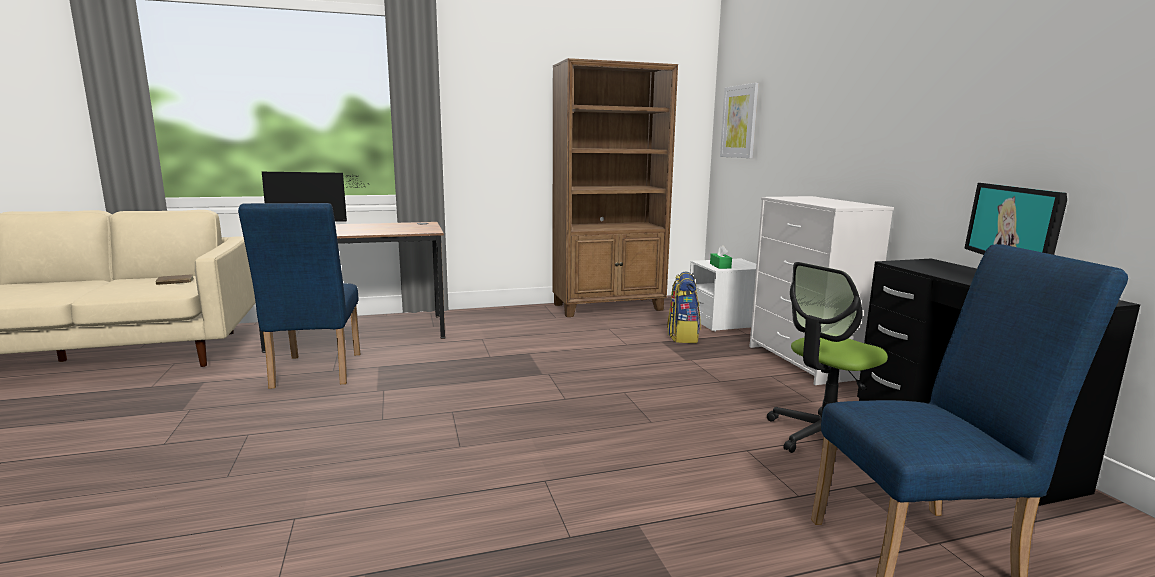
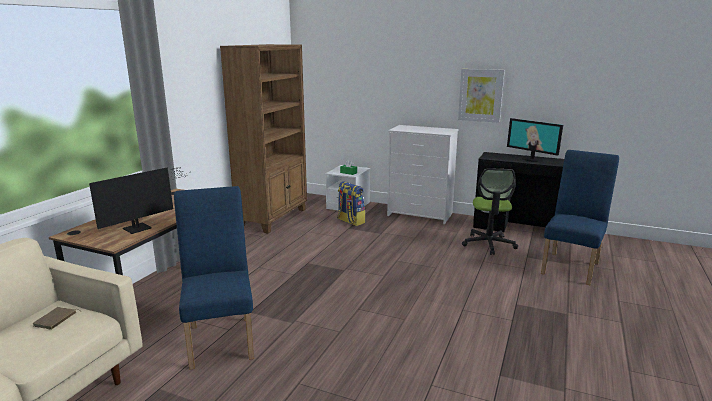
camera: 50 degrees left, 5 degrees up
blue chair [238,203,360,389] -> blue chair turned 135 degrees counterclockwise [174,186,254,370]
picture [720,83,759,158] -> picture moved to [458,69,505,123]

